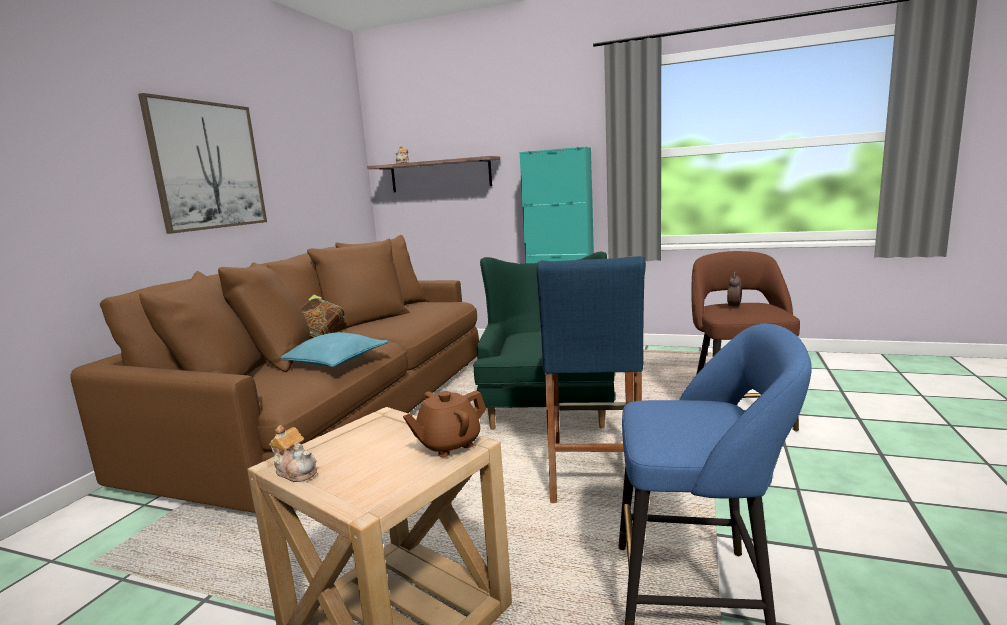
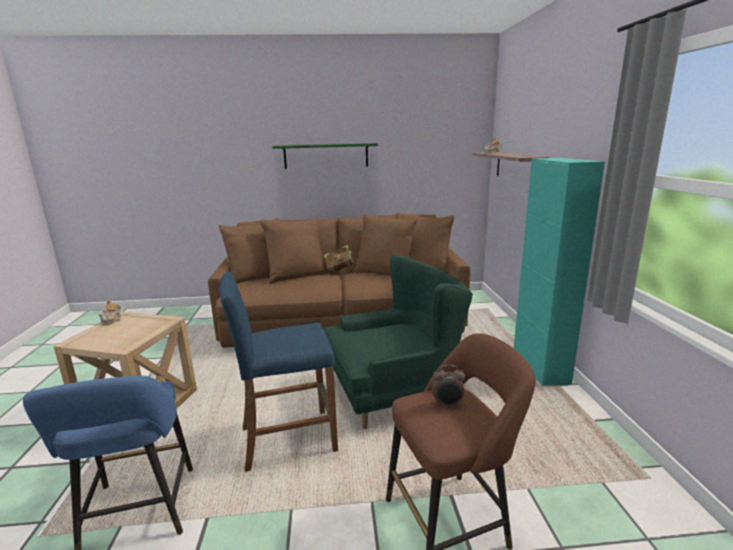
camera: 65 degrees right, 5 degrees up
picture [138,93,267,234] -> green shelf [272,143,378,169]
turquoise pillow [280,332,389,367] -> none
brown teapot [403,390,486,457] -> none

